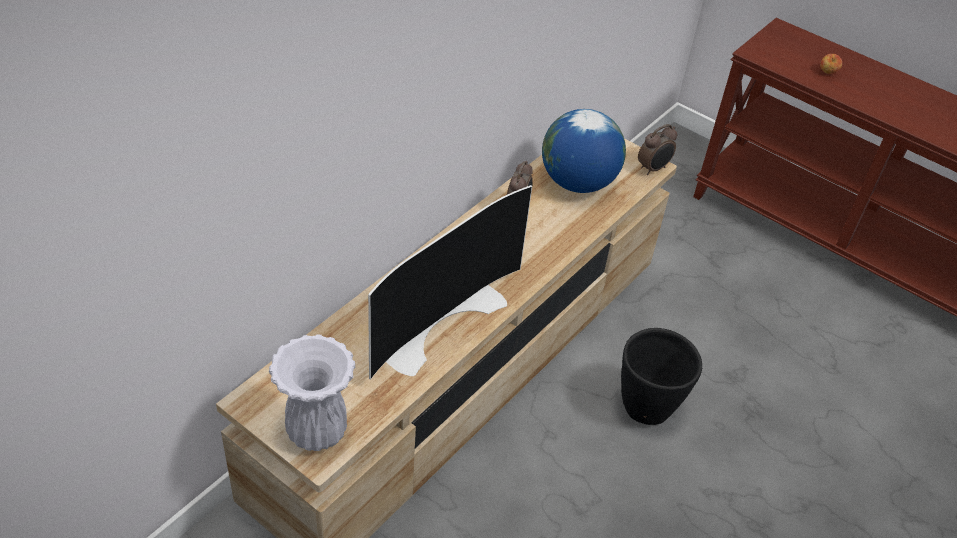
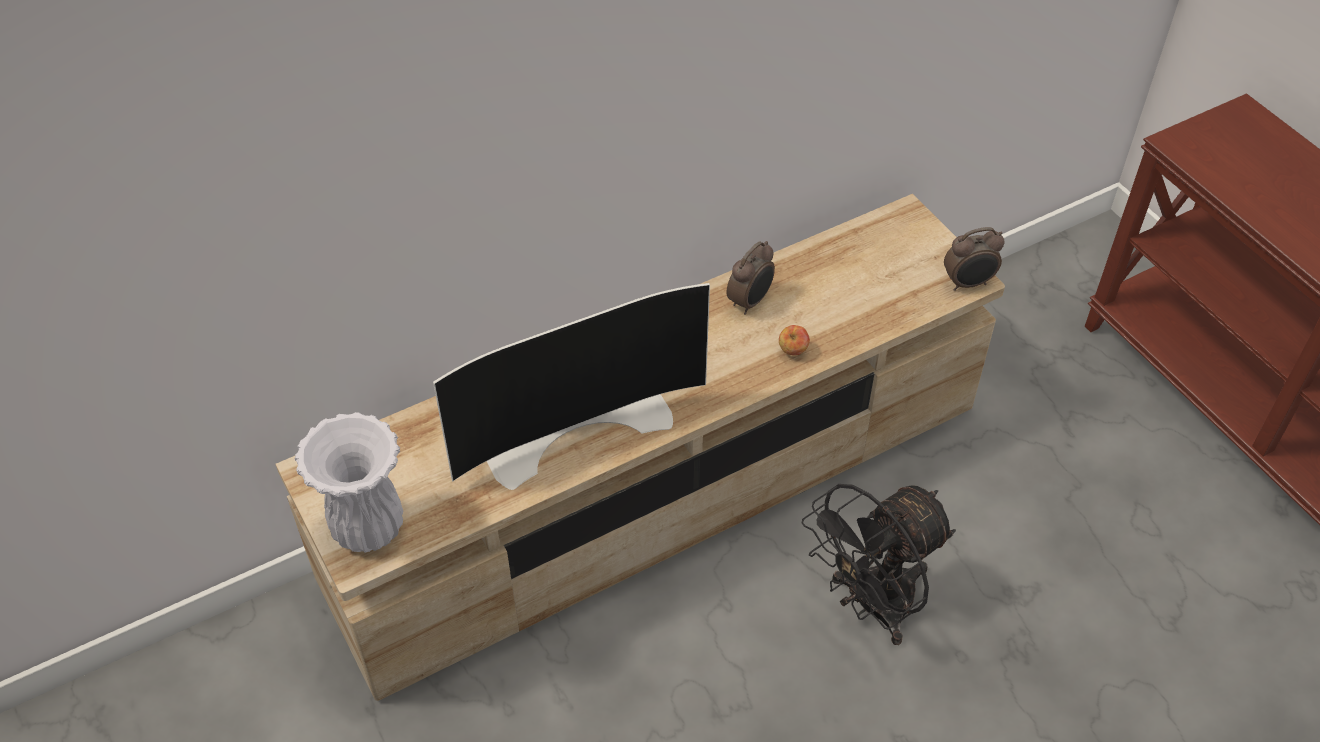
camera: 25 degrees right, 5 degrees up
globe [542,109,626,193] -> none
black planter [621,328,702,425] -> black fan [802,484,956,645]
apple [820,54,842,74] -> apple moved to [779,325,810,355]

